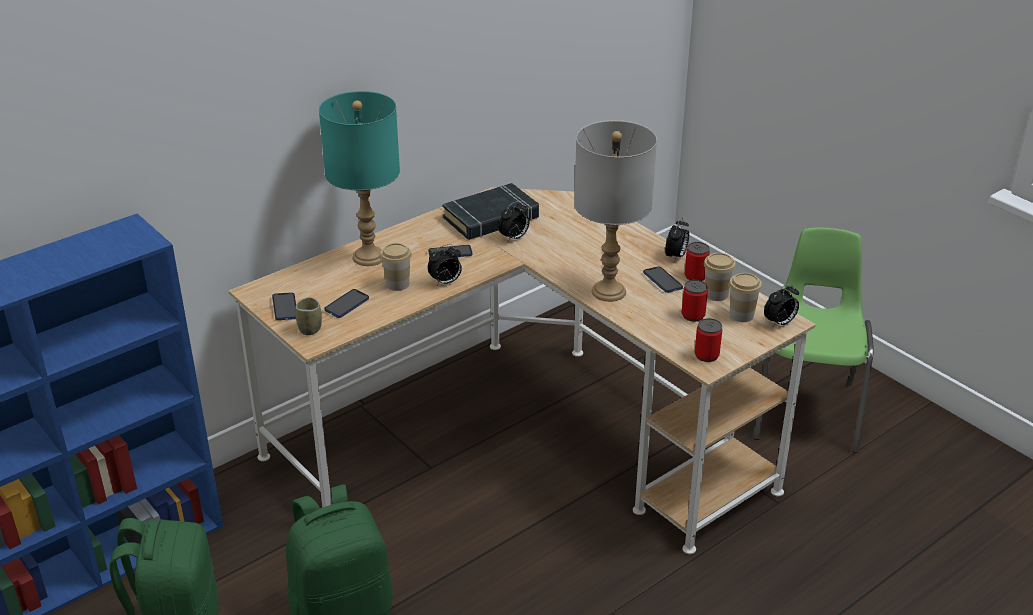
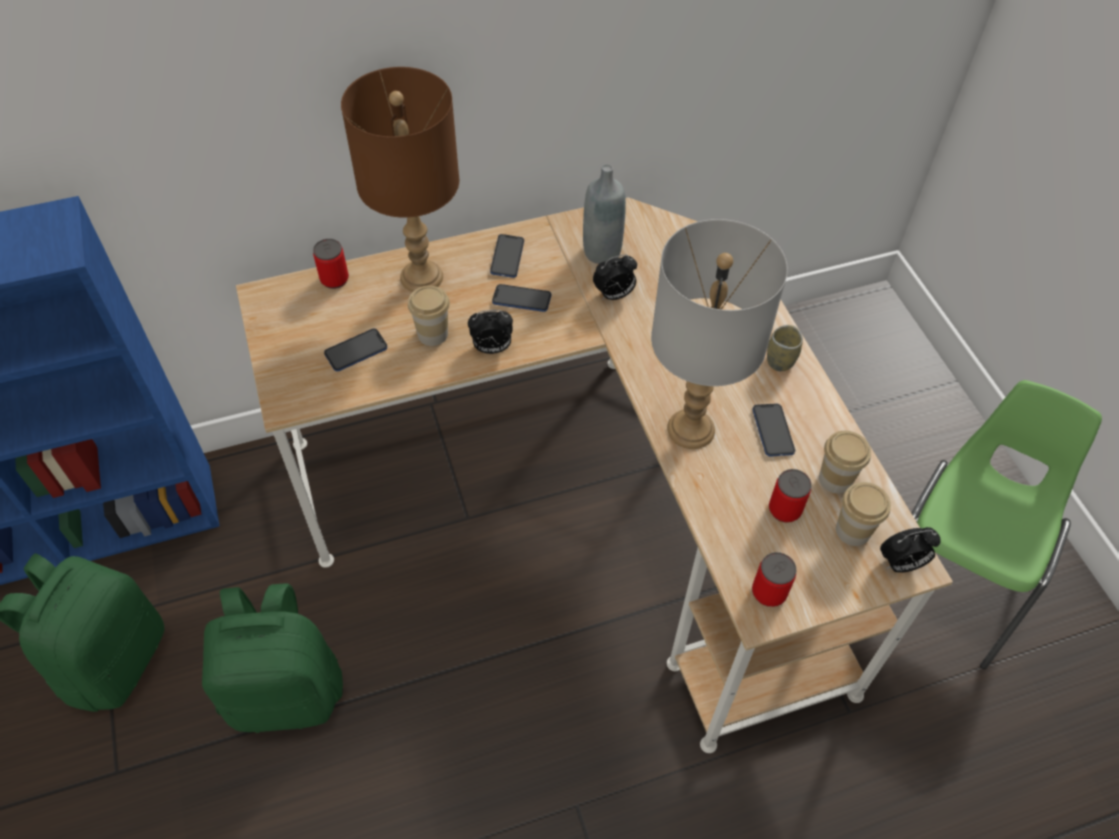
camera: 20 degrees right, 20 degrees up
phone [272,293,296,320] -> phone moved to [490,234,524,278]
cup [295,297,322,335] -> cup moved to [767,325,803,371]
turquoise table lamp [319,91,400,266] -> brown table lamp [341,67,459,292]
black book [442,183,539,240] -> grey bottle [583,164,626,264]
alarm clock [665,218,689,262] -> none
can [685,242,710,281] -> can moved to [313,239,349,289]

